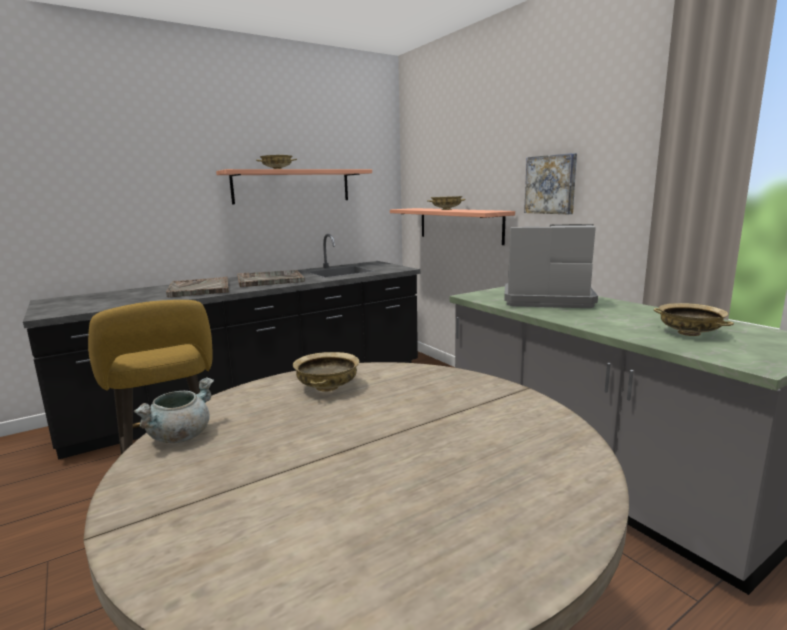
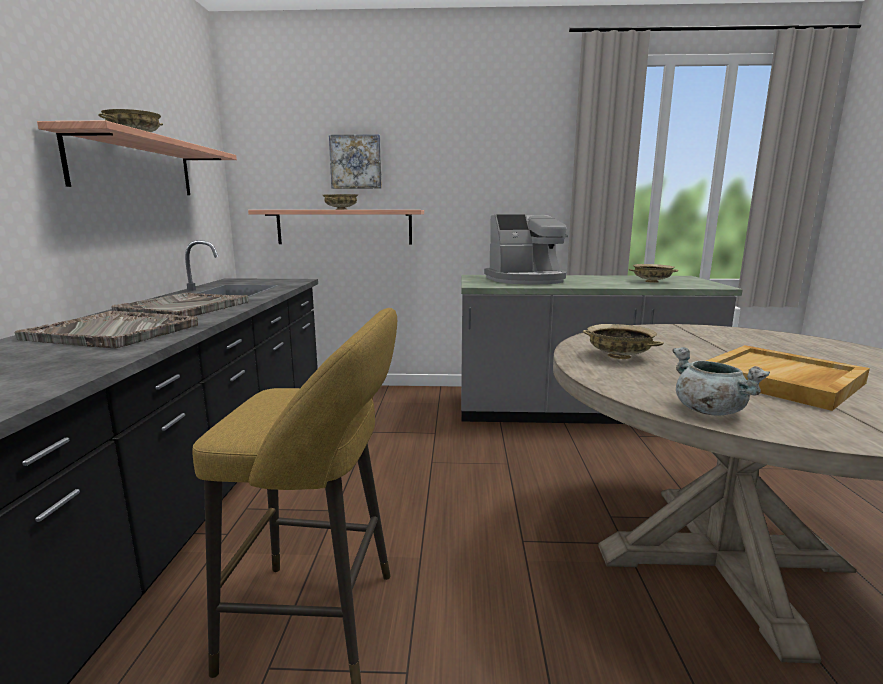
camera: 55 degrees left, 0 degrees up
coffee machine [504,224,598,308] -> coffee machine turned 150 degrees counterclockwise [484,214,568,284]
picture [524,153,577,214] -> picture moved to [329,134,382,189]
none -> beige tray [706,345,870,411]

